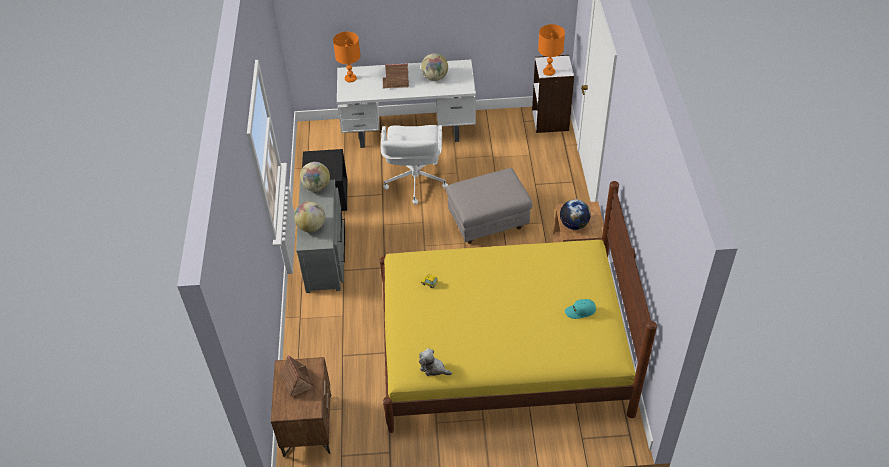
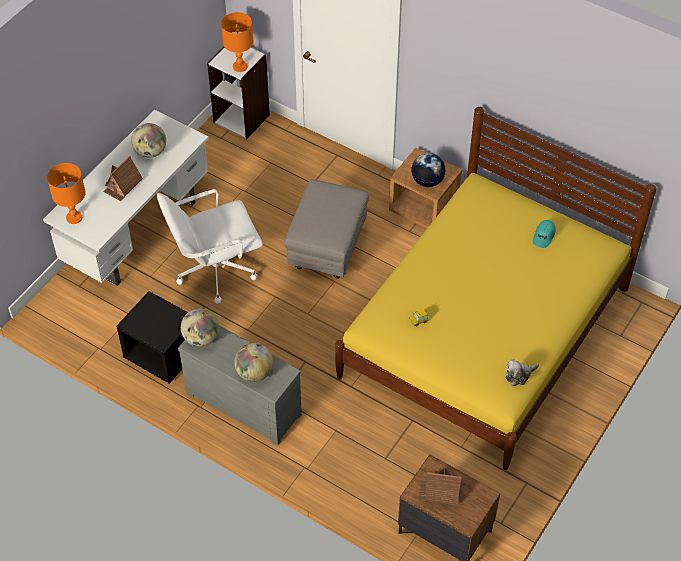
camera: 55 degrees left, 5 degrees up
white office chair [381,125,448,204] -> white office chair turned 120 degrees clockwise [157,189,263,304]

